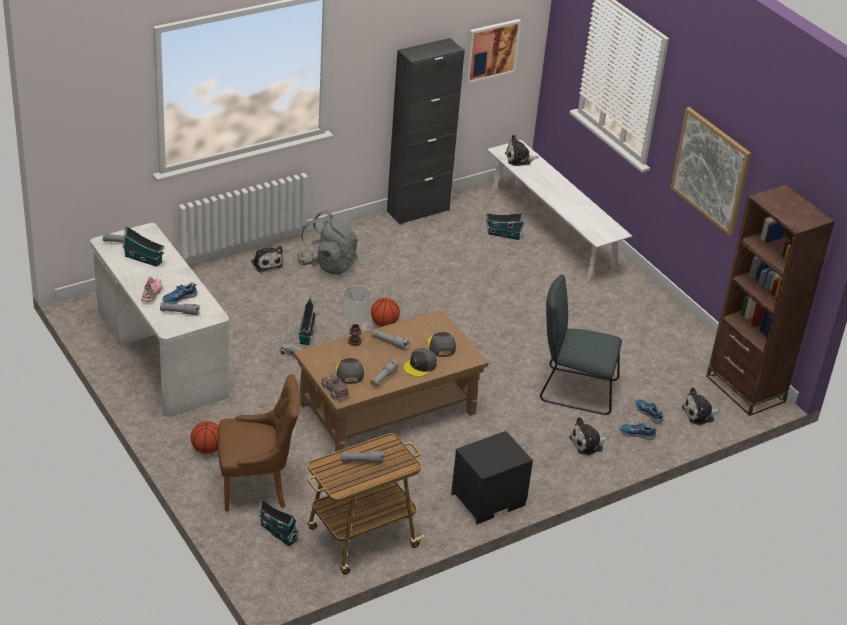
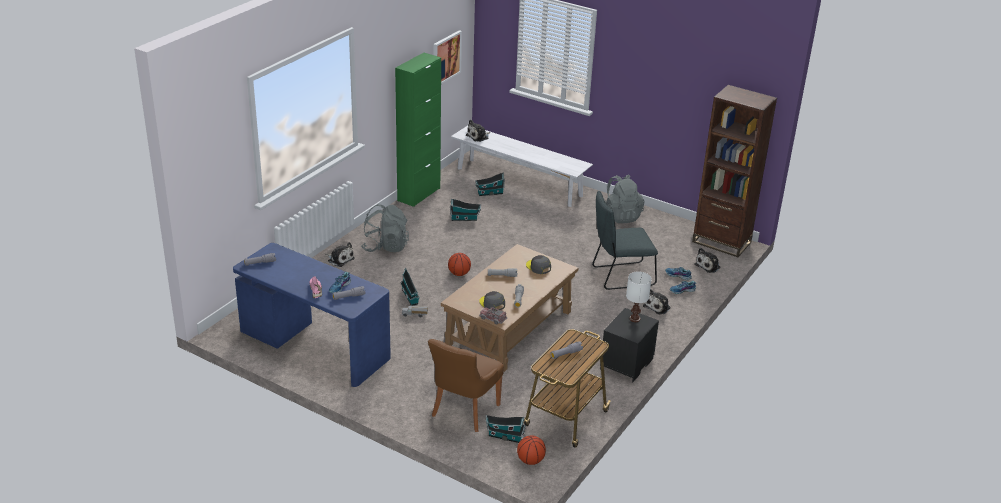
camera: 25 degrees left, 5 degrees down
white desk [90,223,229,417] -> blue desk [233,243,391,387]
toy house [122,226,164,267] -> toy house moved to [450,199,481,221]
basketball [191,421,218,454] -> basketball moved to [517,435,546,465]
brown chair [218,375,301,512] -> brown chair turned 150 degrees clockwise [428,339,504,432]
white table lamp [342,285,371,346] -> white table lamp moved to [626,271,652,322]
black cabinet [387,38,465,225] -> green cabinet [395,53,441,207]
grey cap [404,348,437,377] -> none
picture [670,107,751,236] -> none
none -> grey backpack [605,174,644,223]

